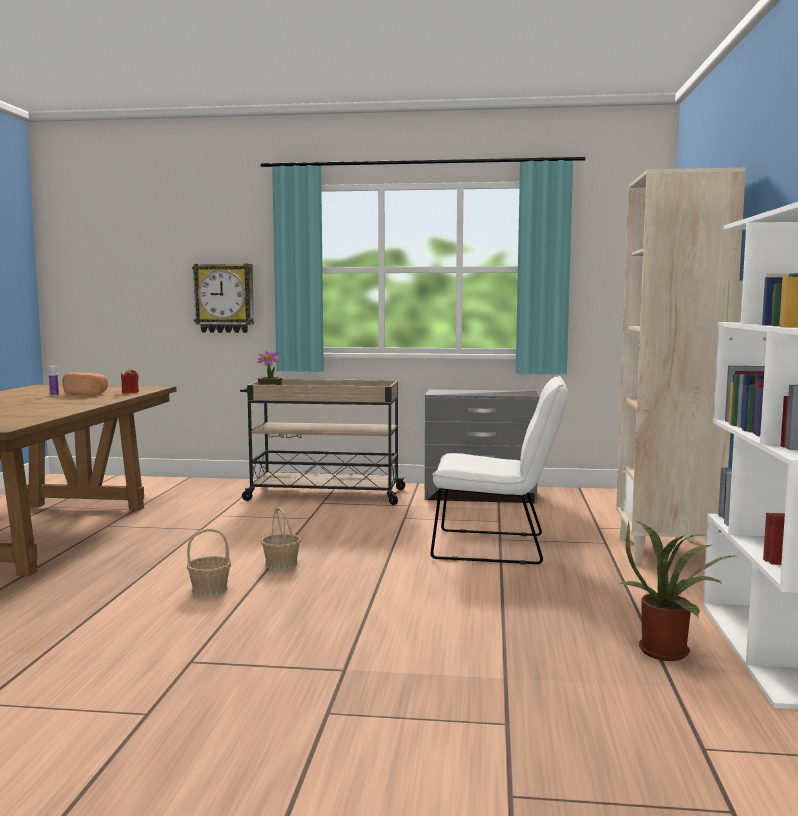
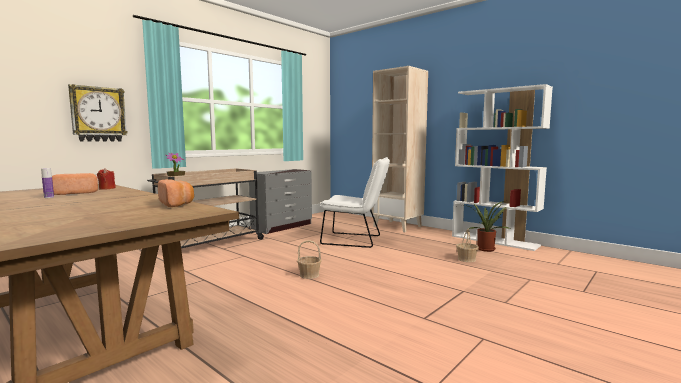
camera: 55 degrees left, 0 degrees up
basket [187,528,231,597] -> basket moved to [456,229,479,262]
white chair [431,376,568,564] -> white chair turned 60 degrees clockwise [320,157,390,248]
none -> bread [158,179,194,207]

